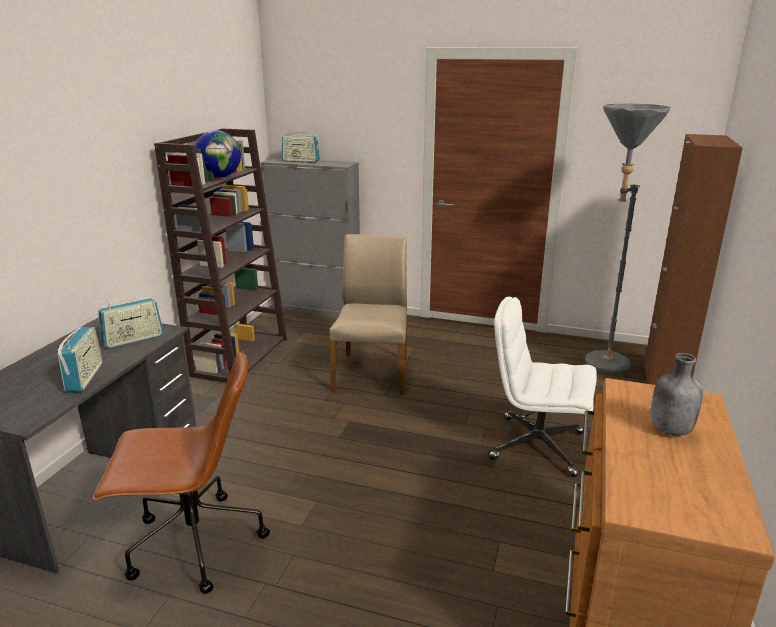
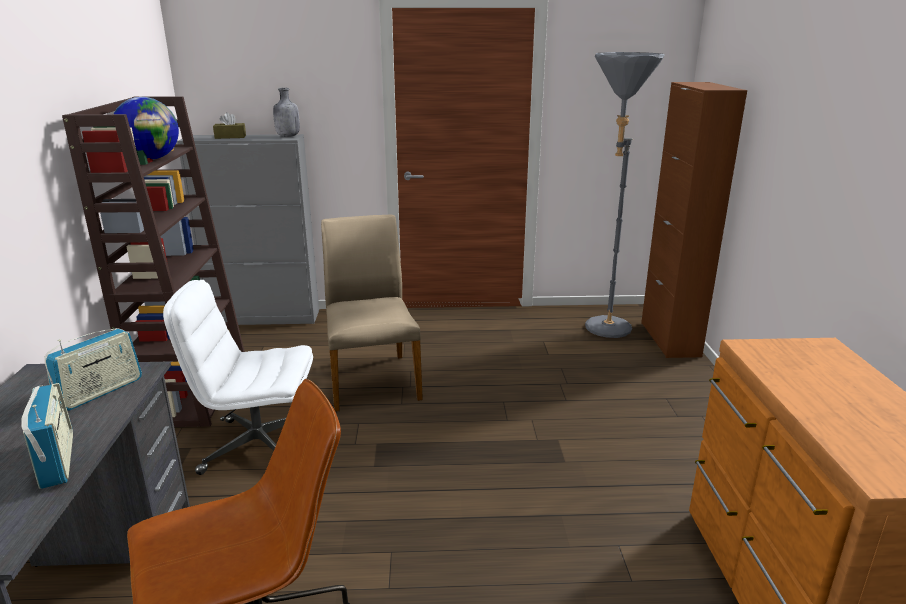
camera: 20 degrees left, 0 degrees up
radio [282,129,320,163] -> brown tissue box [213,112,246,139]
white office chair [489,297,597,477] -> white office chair moved to [163,280,313,475]
grey bottle [651,353,703,435] -> grey bottle moved to [273,88,300,137]

